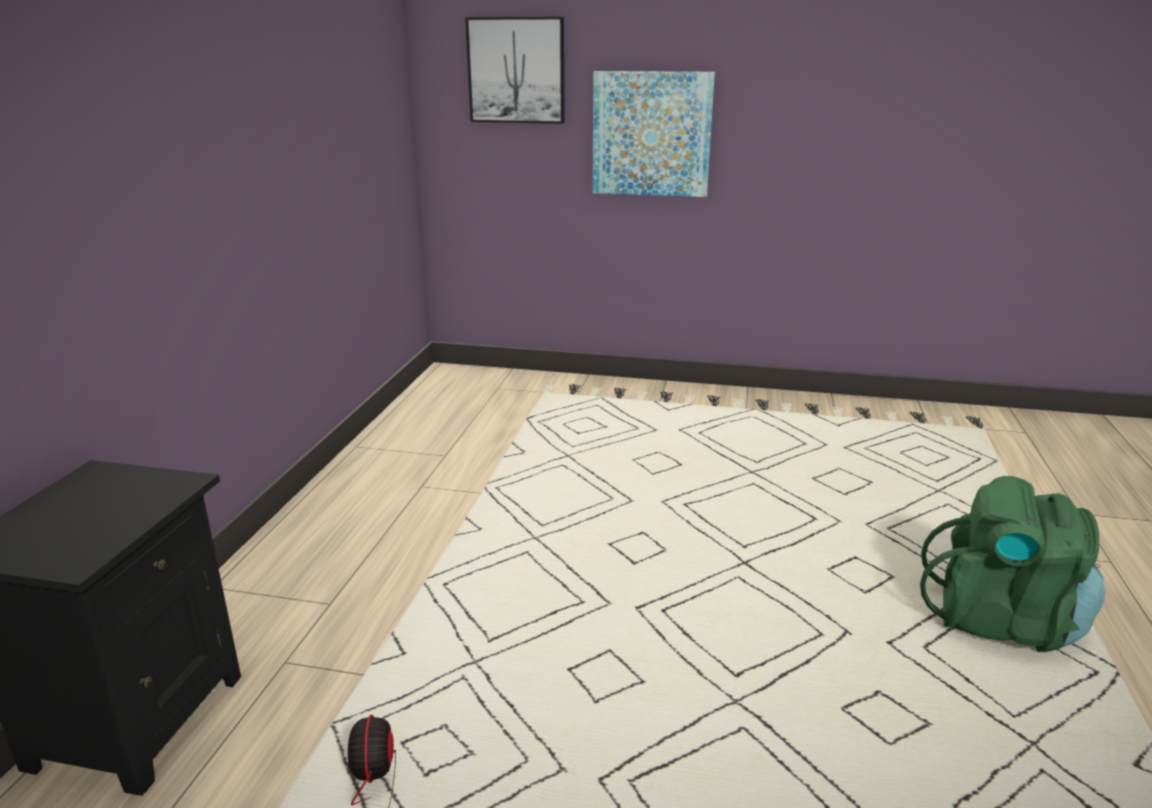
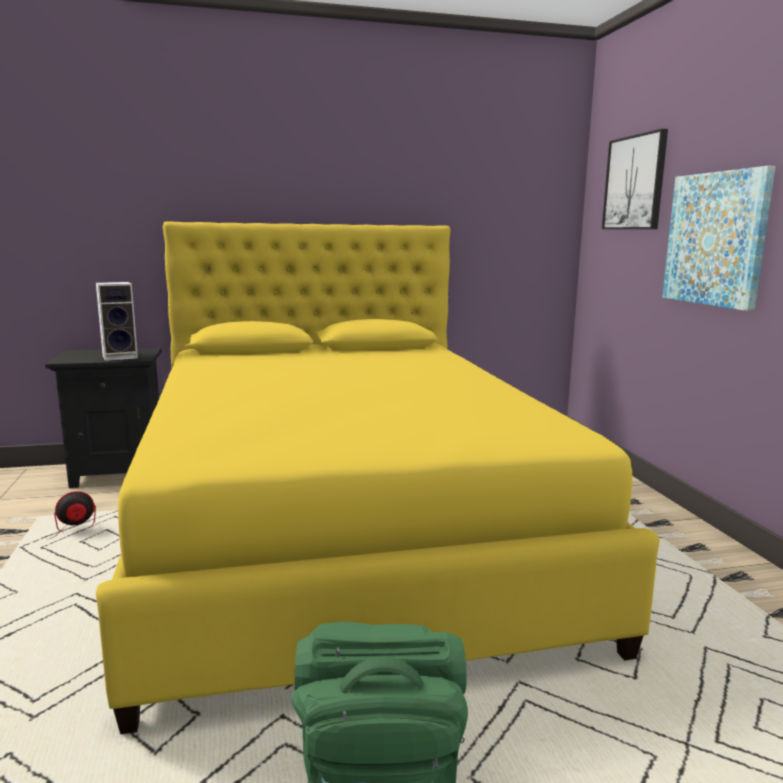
camera: 65 degrees right, 10 degrees down
none -> yellow bed [96,221,660,734]
none -> speaker [96,282,138,361]

